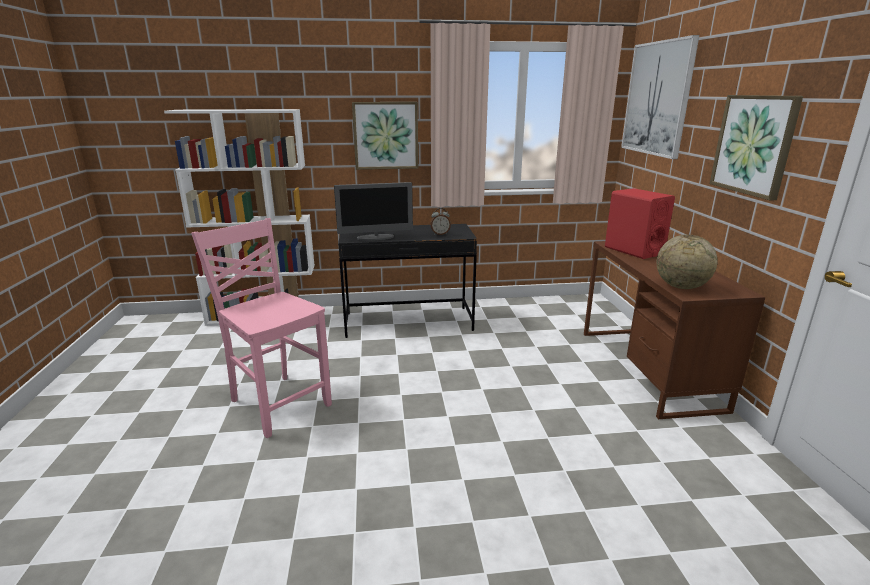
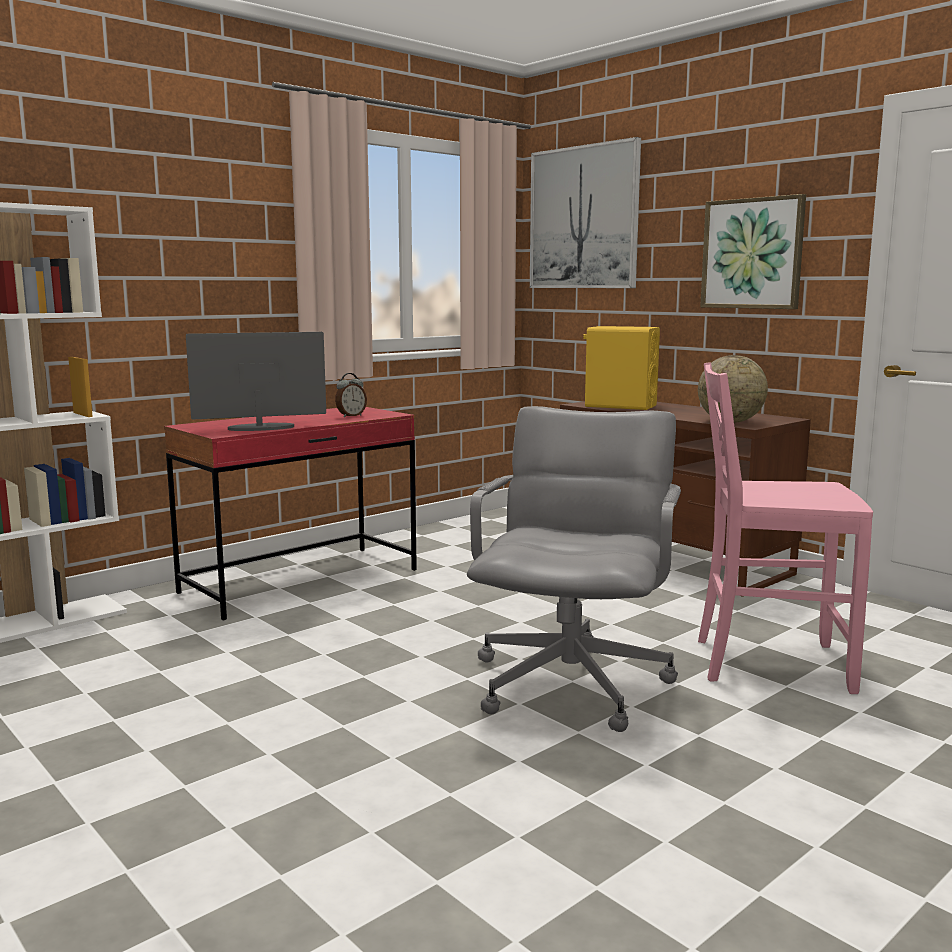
camera: 35 degrees left, 10 degrees down
pink chair [191,218,332,438] -> pink chair moved to [698,362,873,694]
monitor [334,182,413,241] -> monitor turned 150 degrees counterclockwise [186,332,326,431]
black desk [338,224,477,338] -> red desk [164,407,417,620]
picture [352,102,418,170] -> none
red speaker [605,188,675,259] -> yellow speaker [583,326,660,410]
none -> grey office chair [467,406,681,732]

